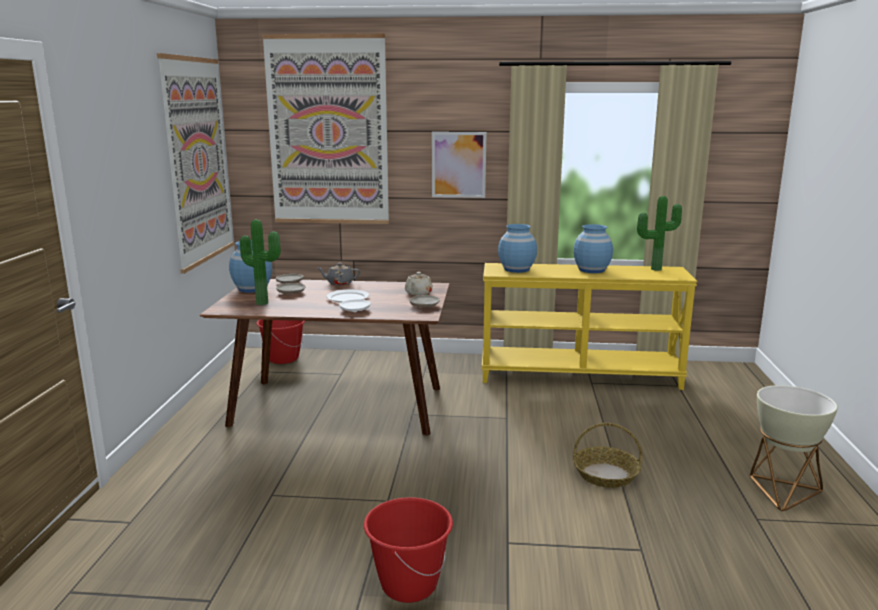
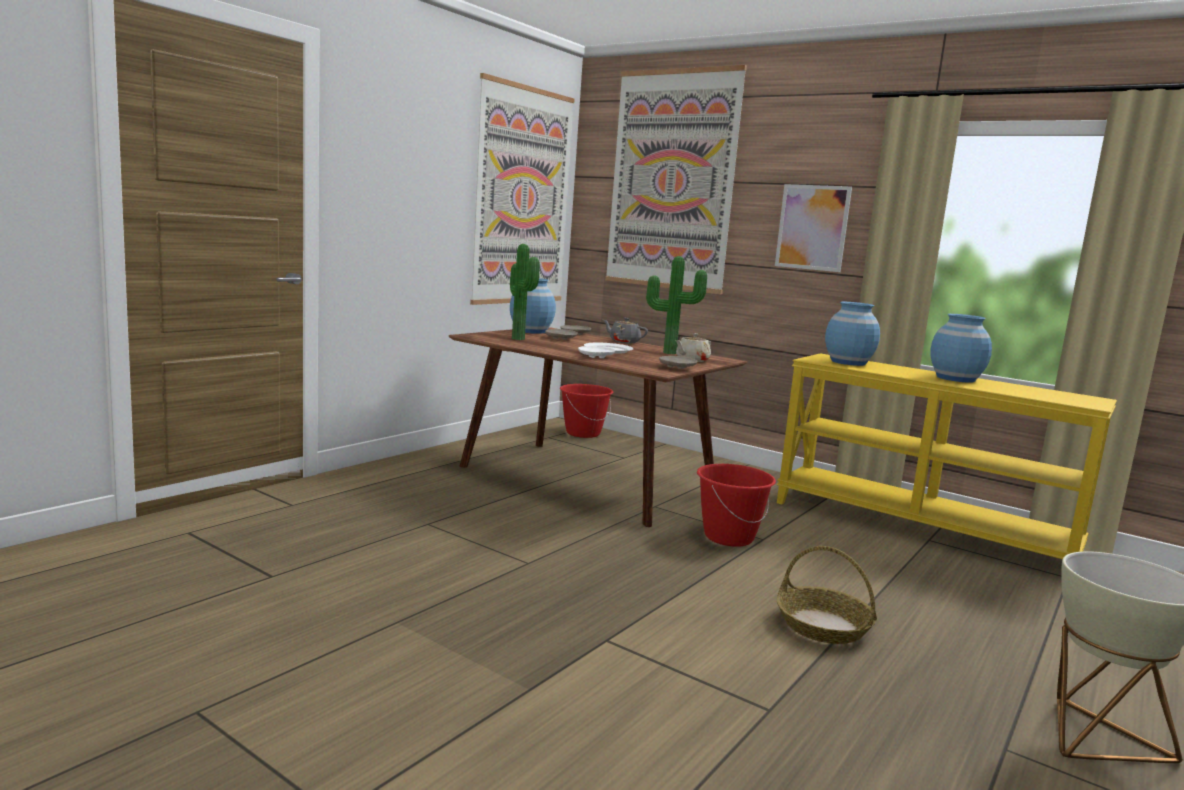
camera: 30 degrees right, 5 degrees down
red bucket [364,497,453,603] -> red bucket moved to [697,464,776,547]
potted plant [637,196,682,271] -> potted plant moved to [646,256,707,354]

